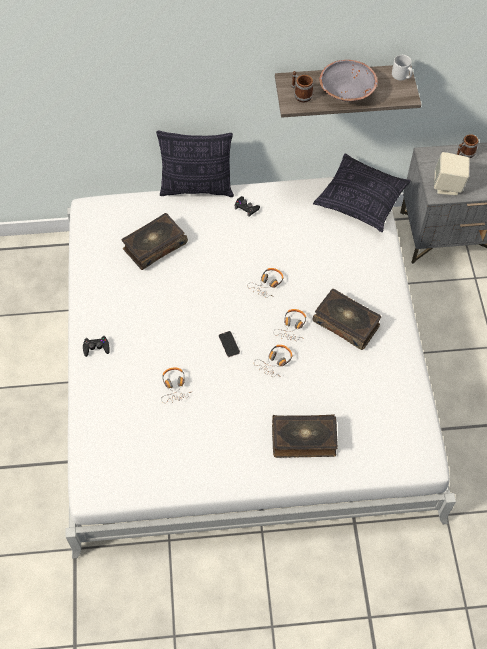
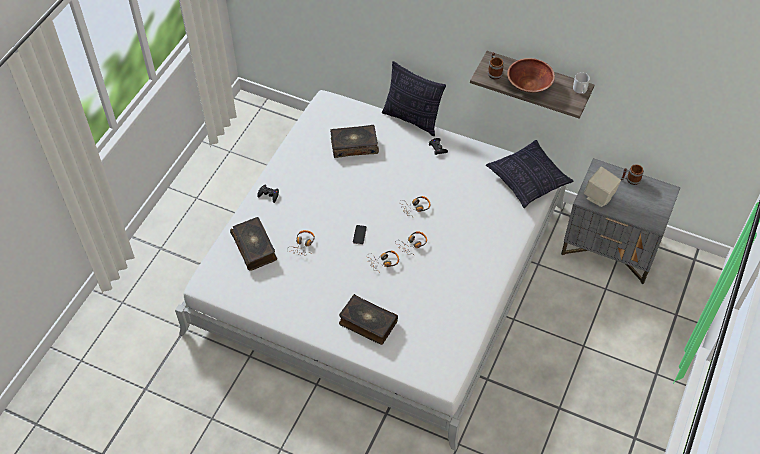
camera: 30 degrees right, 5 degrees down
book [312,289,381,350] -> book moved to [230,217,277,271]
grey bowl [319,60,377,101] -> brown bowl [507,58,555,93]

